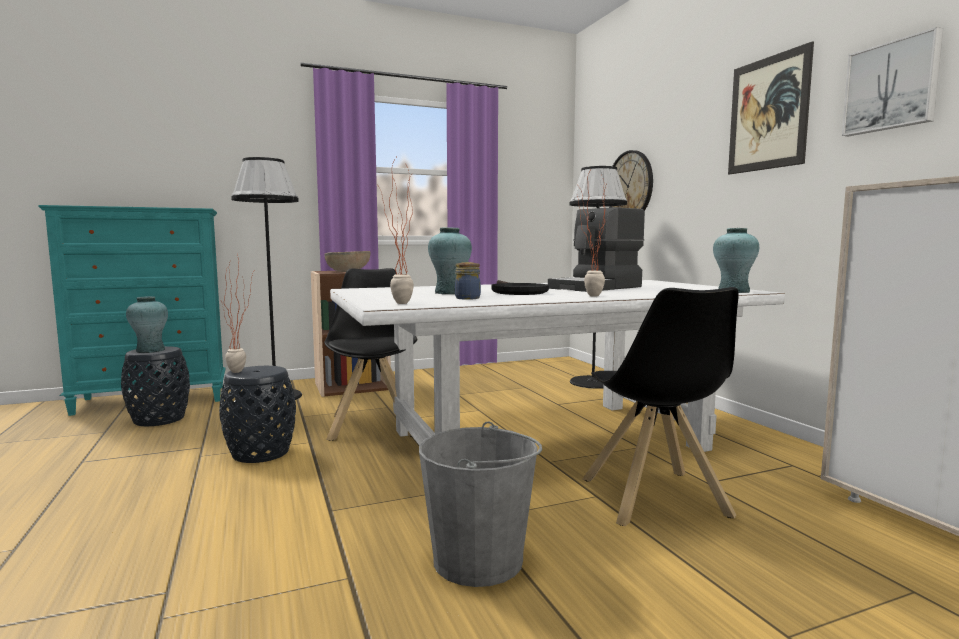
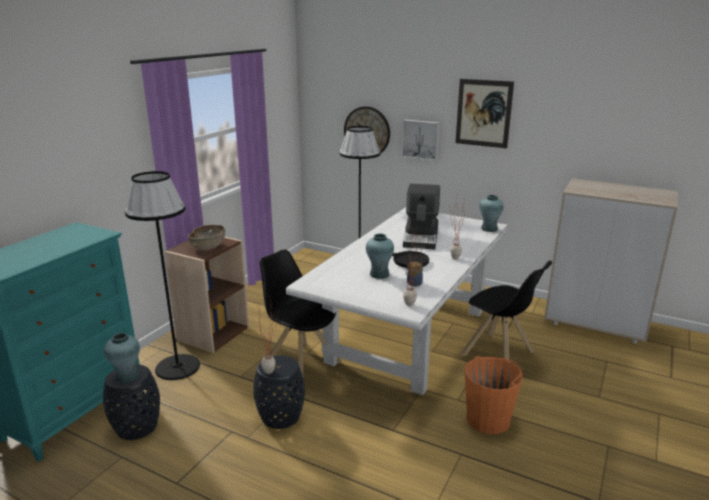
camera: 40 degrees left, 15 degrees up
grey bucket [419,421,542,587] -> orange bucket [465,356,523,434]
picture [842,27,944,136] -> picture moved to [402,120,440,161]

